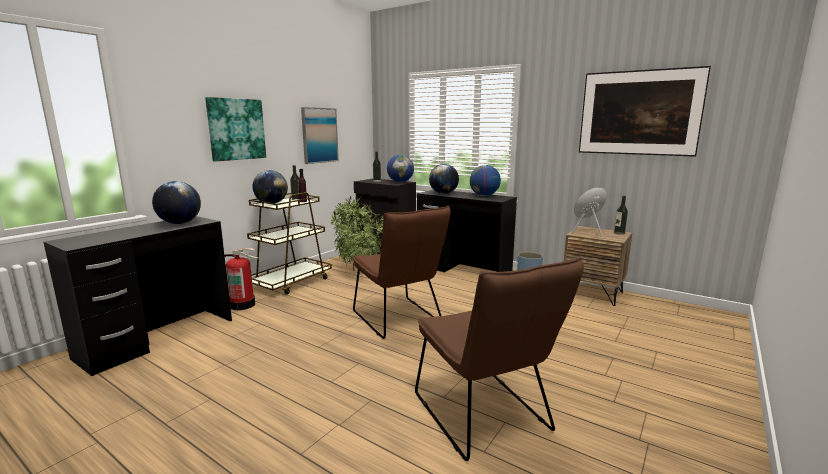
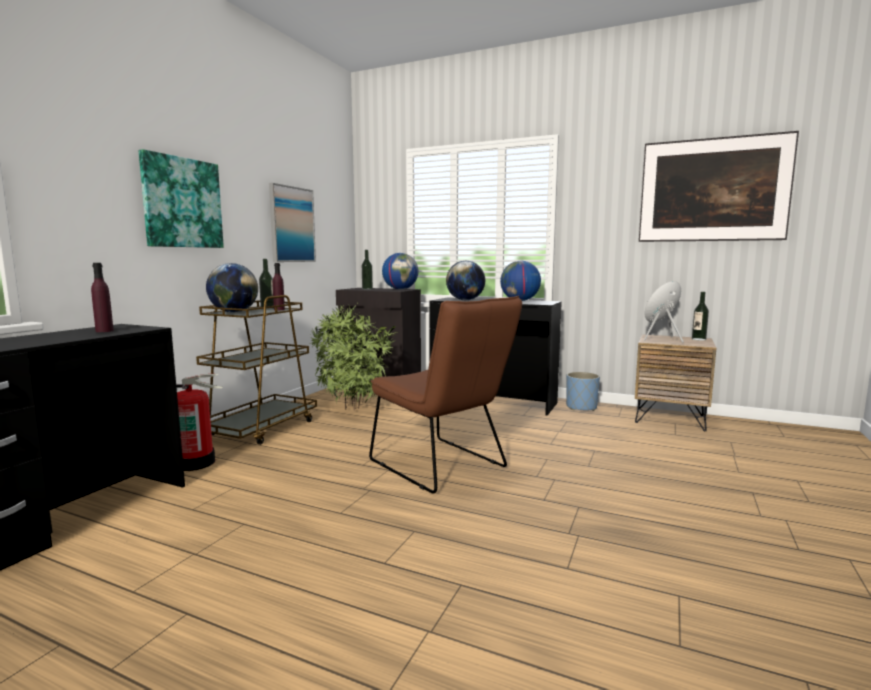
camera: 10 degrees left, 5 degrees down
globe [152,181,201,224] -> purple bottle [91,263,114,332]
brown chair [415,257,584,461] -> none

